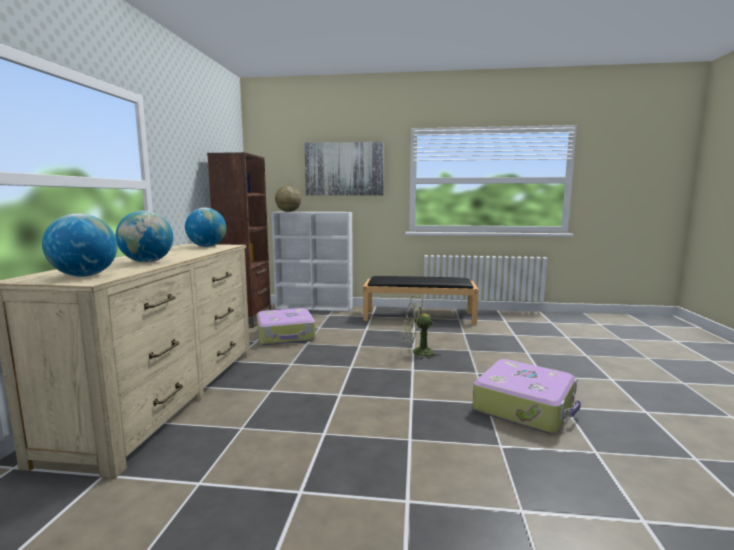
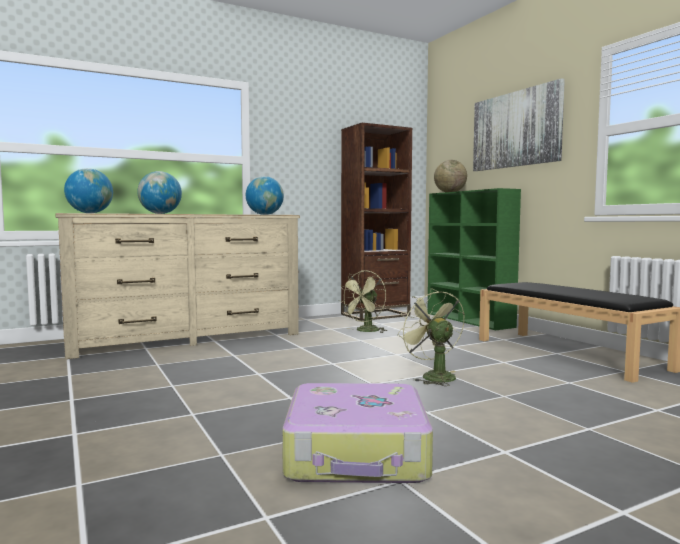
camera: 55 degrees right, 5 degrees down
suitcase [257,308,316,345] -> green fan [339,270,387,333]
white bookcase [272,212,353,311] -> green bookcase [427,188,521,330]

